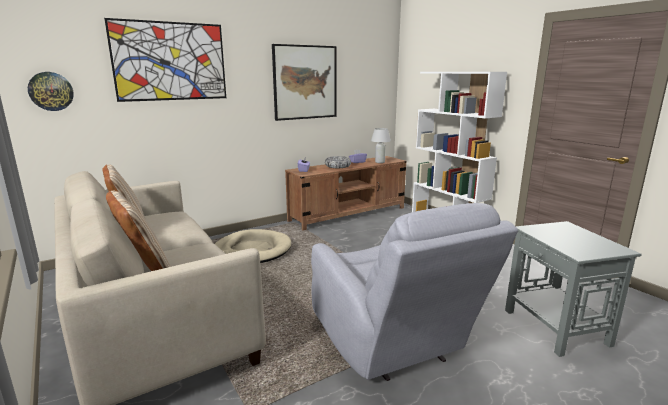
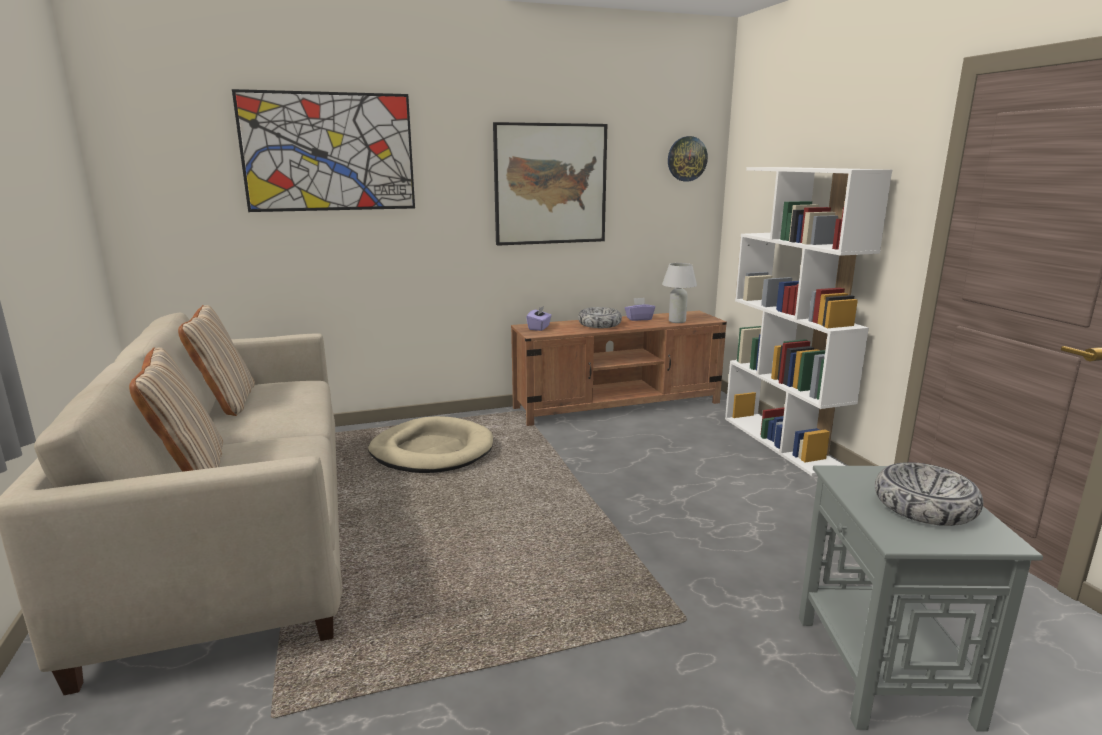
camera: 15 degrees right, 0 degrees up
wall clock [28,72,74,111] -> wall clock moved to [668,136,708,181]
grey armchair [311,203,518,381] -> none
none -> bowl [875,462,983,526]

